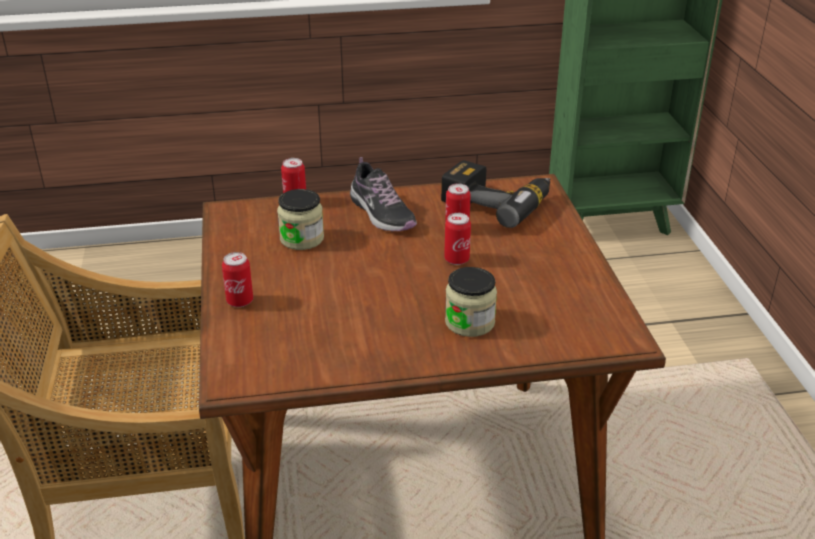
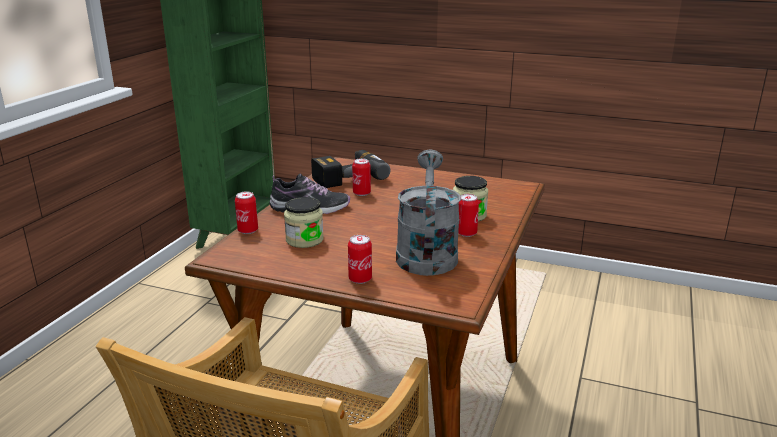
camera: 60 degrees left, 10 degrees down
can [444,213,471,265] -> can moved to [458,194,479,237]
none -> grey watering can [396,149,461,276]

